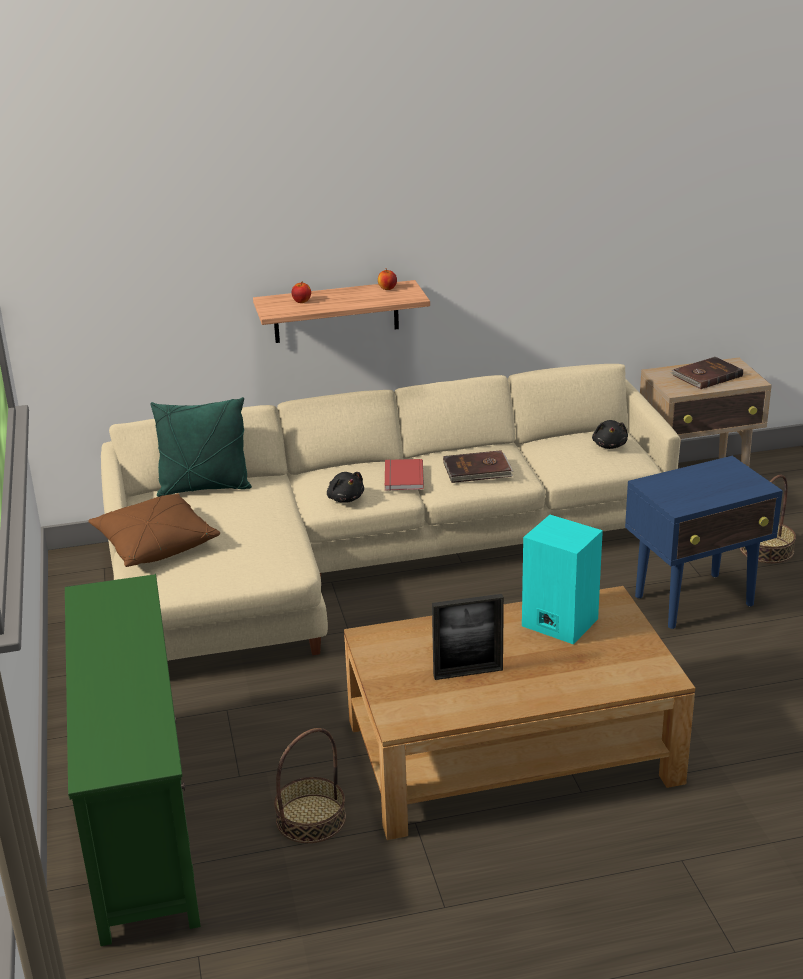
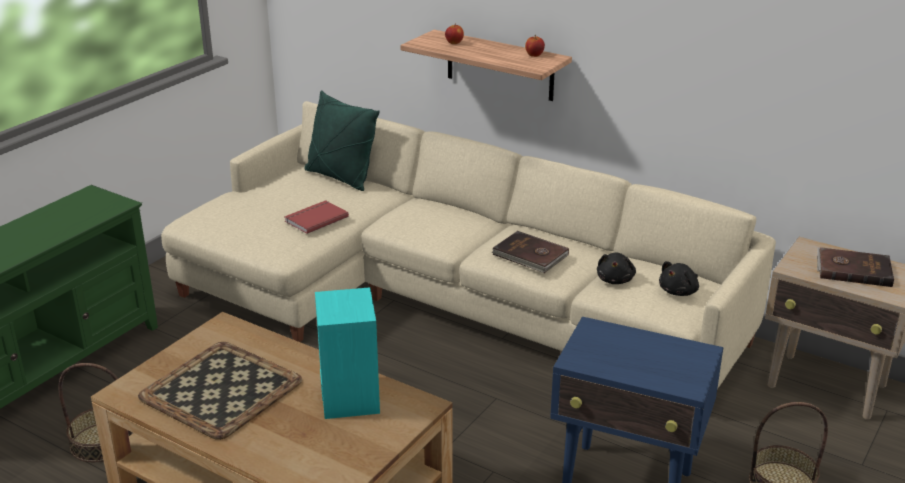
camera: 45 degrees right, 0 degrees up
brown pillow [88,493,220,567] -> none
black plush toy [327,472,364,503] -> black plush toy moved to [597,252,636,284]
red book [385,459,424,491] -> red book moved to [284,200,349,234]
picture frame [432,594,504,680] -> tray [138,342,302,440]

